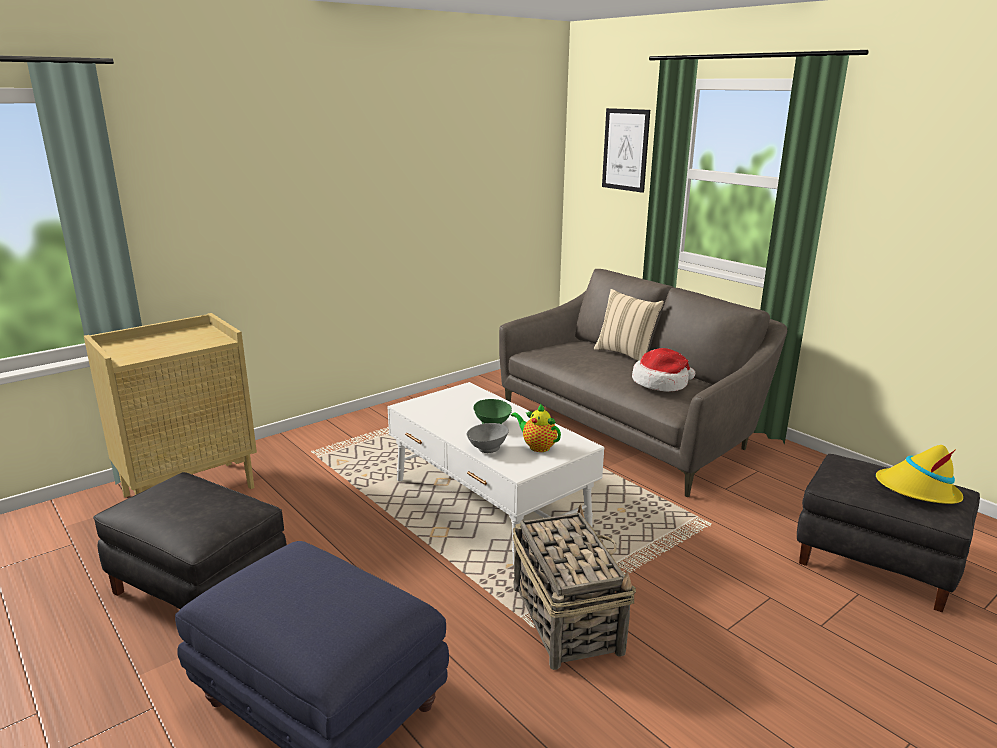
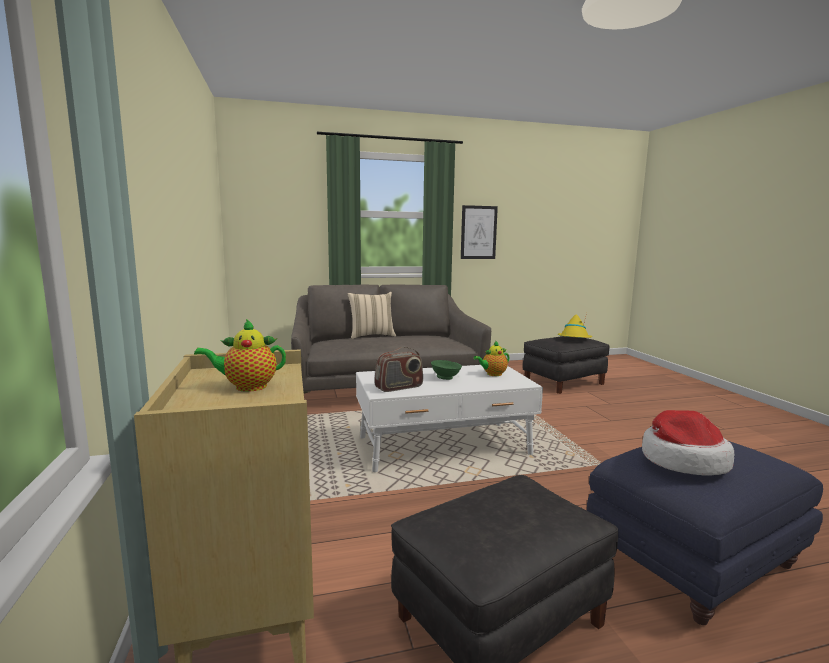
camera: 65 degrees left, 10 degrees down
grey bowl [467,423,509,453] -> none
basket [513,505,636,670] -> none
picture [602,108,650,193] -> picture moved to [461,205,498,259]
hat [632,348,695,392] -> hat moved to [642,410,734,476]
none -> teapot [194,319,286,392]
none -> radio [374,347,423,392]

